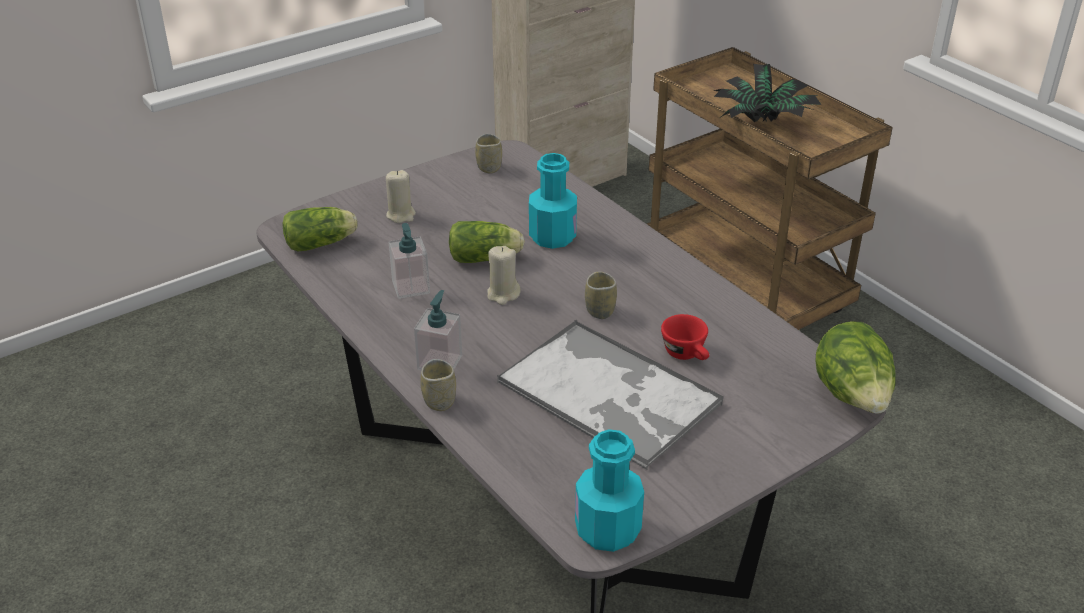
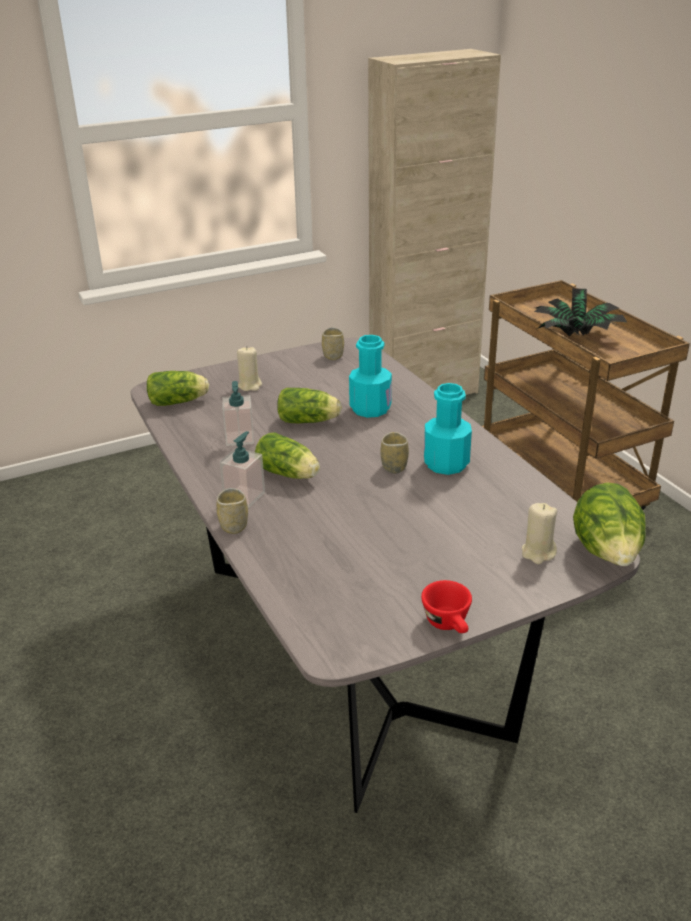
camera: 10 degrees right, 5 degrees down
beige candle [487,246,521,305] -> beige candle moved to [522,503,557,564]
tray [497,320,724,470] -> none
turquoise bottle [575,429,644,552] -> turquoise bottle moved to [424,383,472,475]
red cup [661,314,709,360] -> red cup moved to [421,580,472,633]
none -> lettuce [255,433,320,479]

